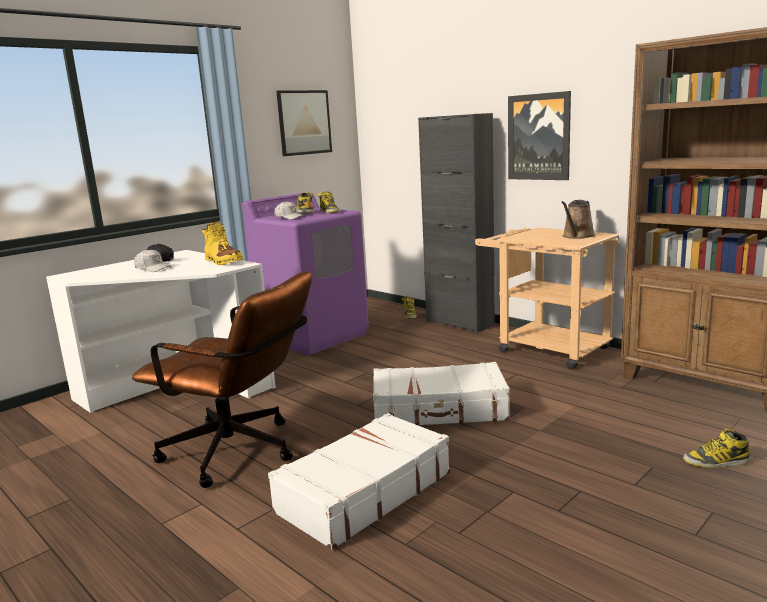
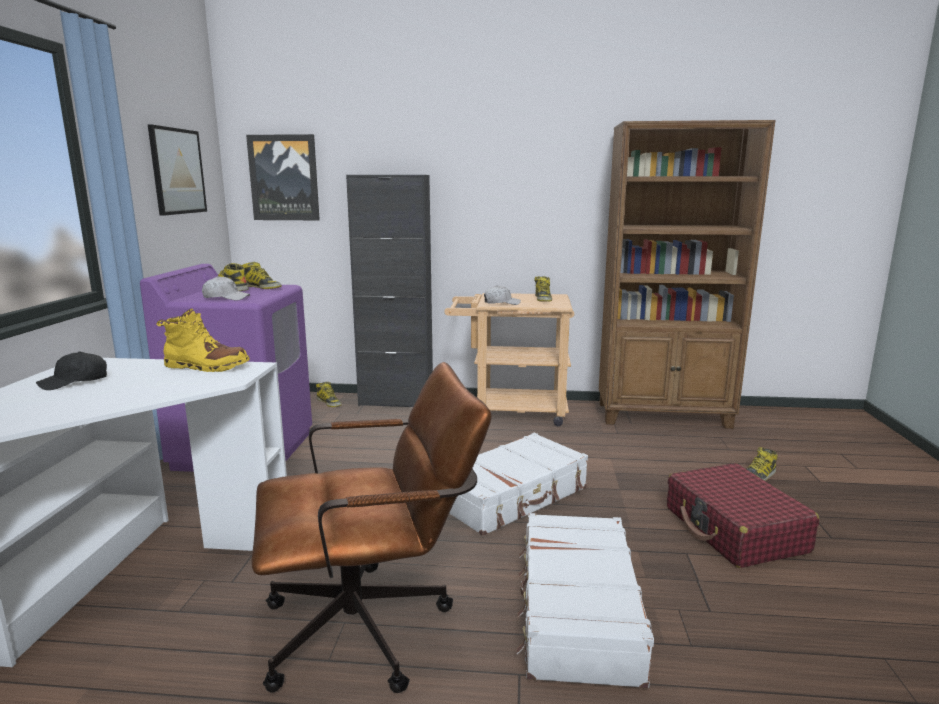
camera: 40 degrees left, 0 degrees up
white cap [134,249,171,272] -> white cap moved to [484,285,521,305]
picture [508,91,571,180] -> picture moved to [246,134,320,220]
brown watering can [561,200,595,239] -> boot [534,276,552,302]
none -> red suitcase [667,463,819,568]

